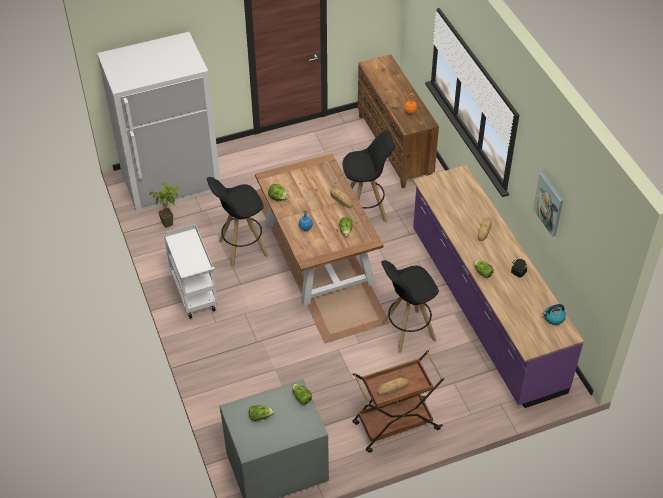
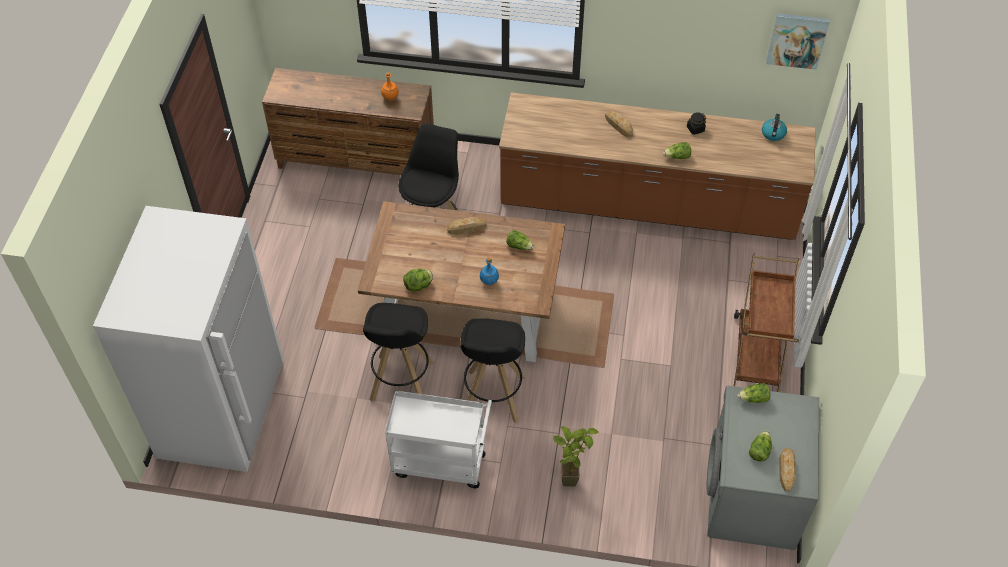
camera: 60 degrees left, 5 degrees up
potted plant [150,182,179,228] -> potted plant moved to [553,426,599,486]
bread [377,378,409,396] -> bread moved to [779,448,796,492]
black stool [381,260,439,353] -> black stool moved to [460,318,525,423]
purple counter [413,165,584,408] -> brown counter [499,92,815,240]
picture [533,173,563,237] -> picture moved to [766,13,830,70]

